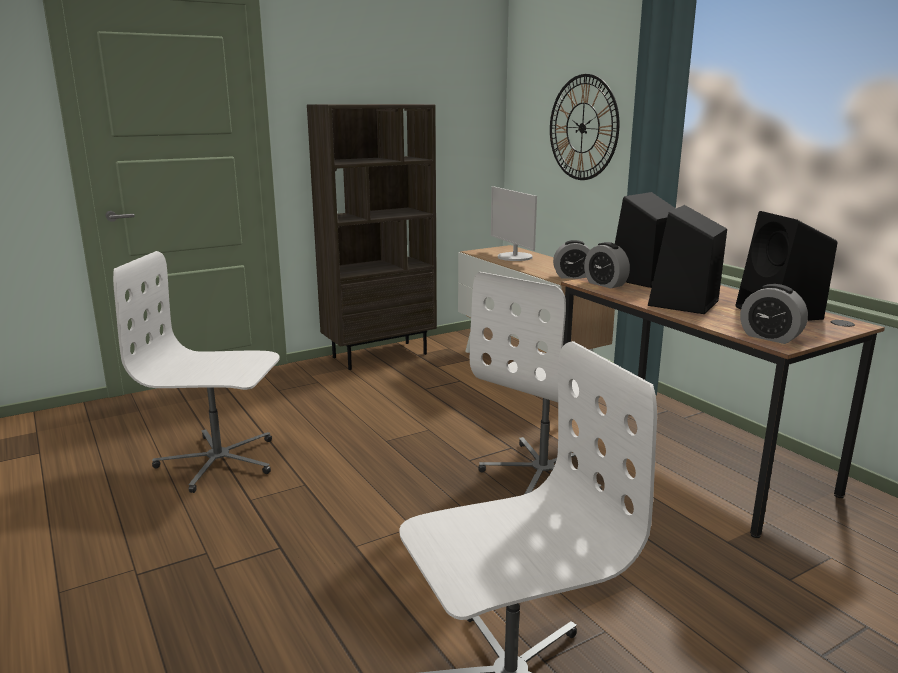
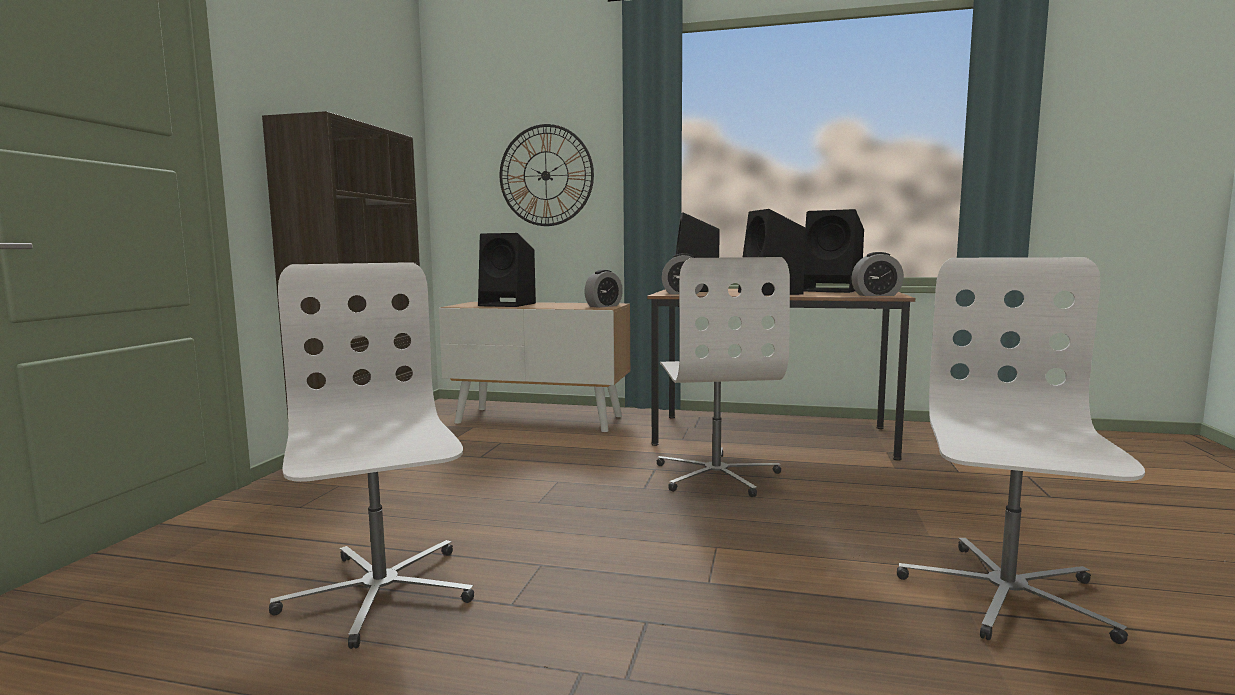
camera: 45 degrees left, 10 degrees down
white office chair [113,251,280,493] -> white office chair turned 105 degrees clockwise [269,262,474,649]
monitor [491,186,537,261] -> black speaker [478,233,536,307]

